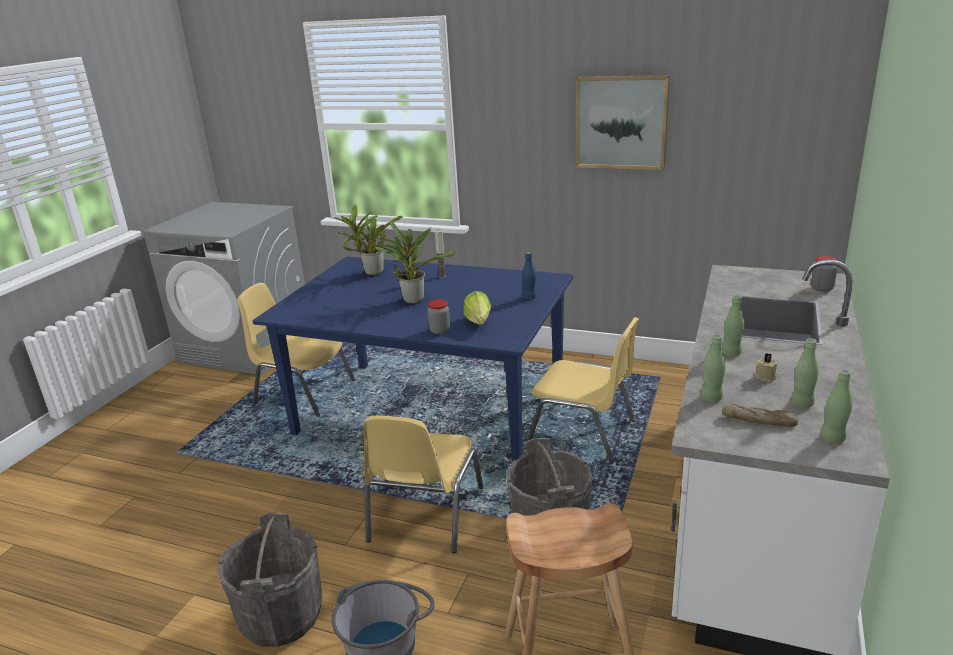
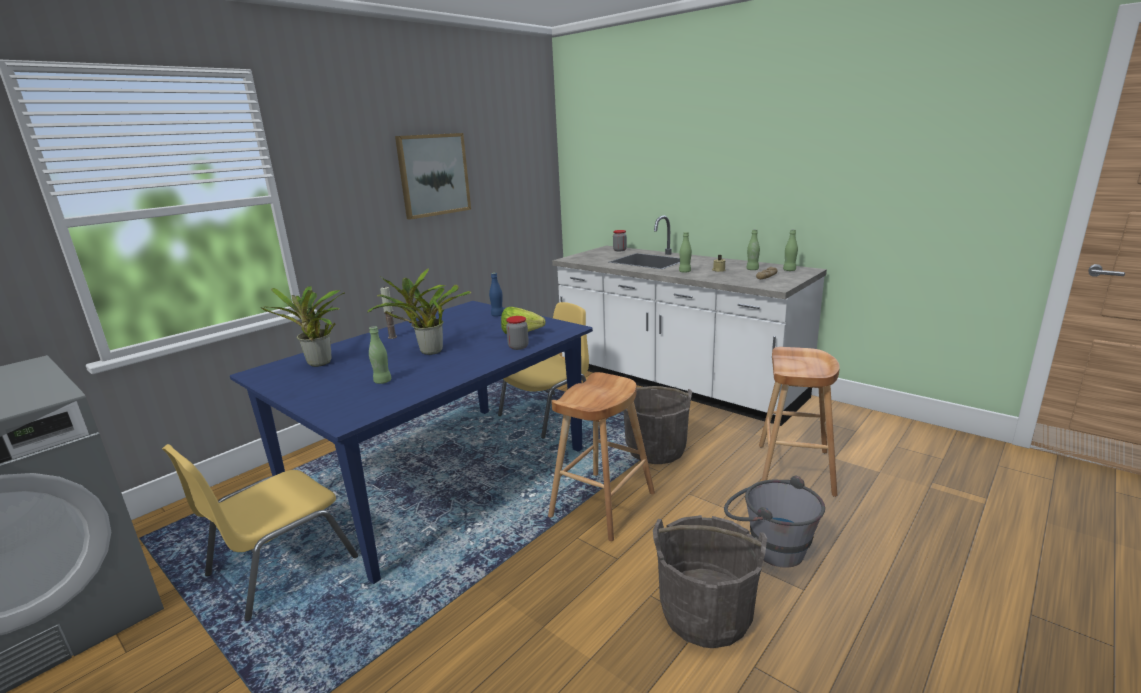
camera: 70 degrees left, 5 degrees down
yellow chair [363,416,484,553] -> brown stool [548,372,655,541]
green bottle [701,334,725,402] -> green bottle moved to [369,326,391,384]

